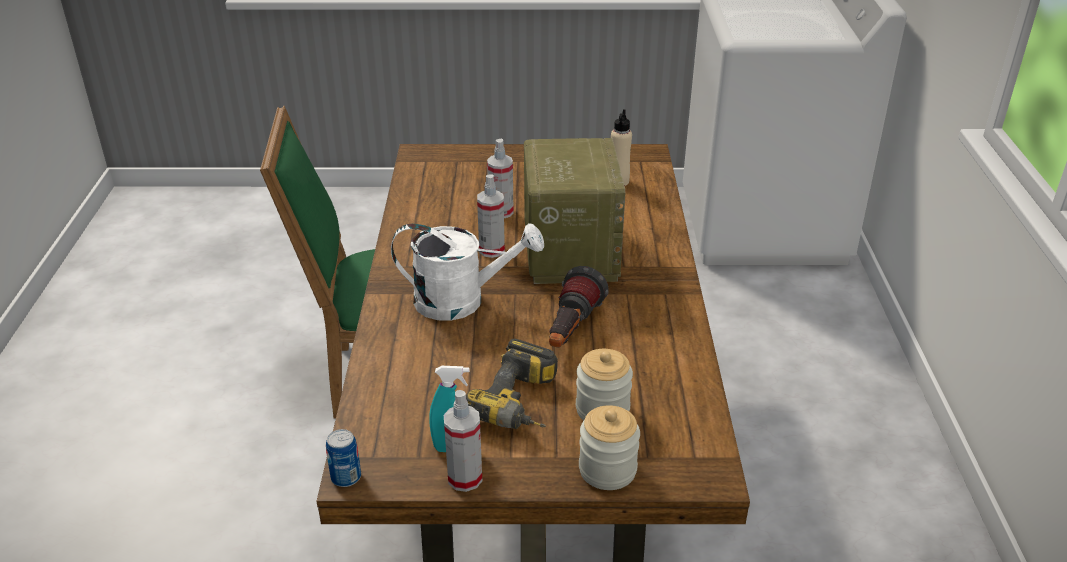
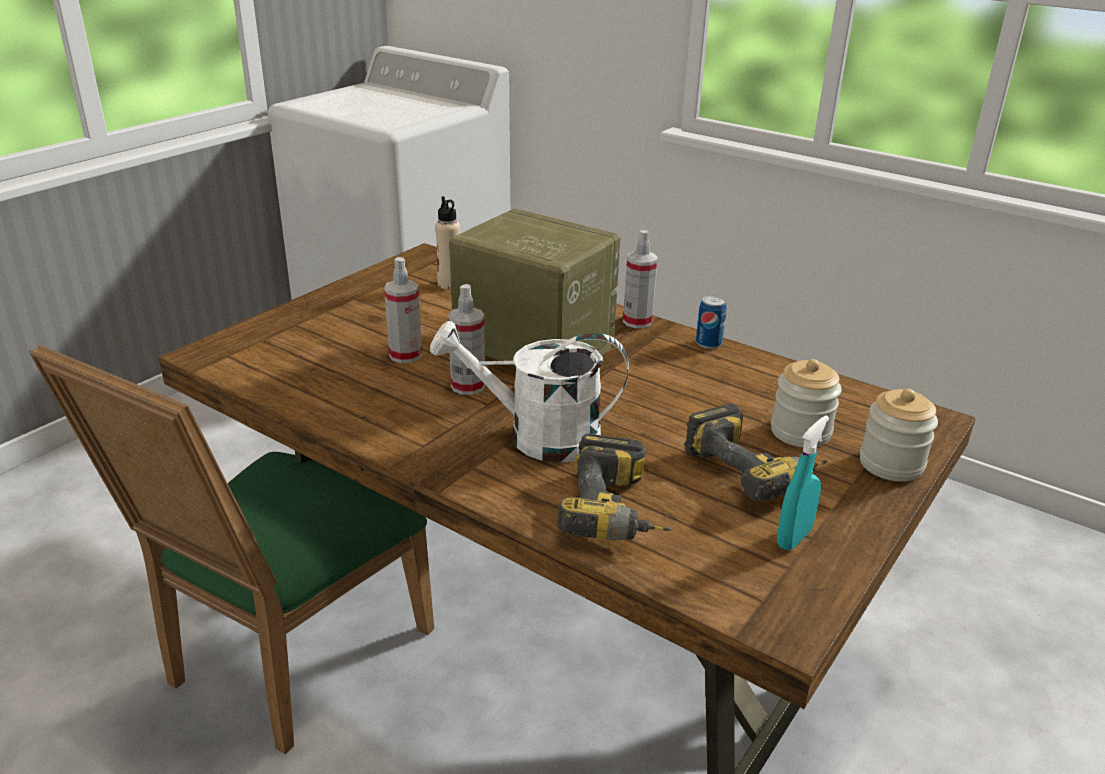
camera: 55 degrees left, 5 degrees down
can [326,429,361,487] -> can moved to [696,295,727,349]
white watering can [391,223,544,321] -> white watering can turned 120 degrees counterclockwise [430,321,629,463]
spray bottle [444,390,482,492] -> spray bottle moved to [623,230,658,328]
flashlight [549,266,609,347] -> none
none -> power drill [557,434,671,541]

